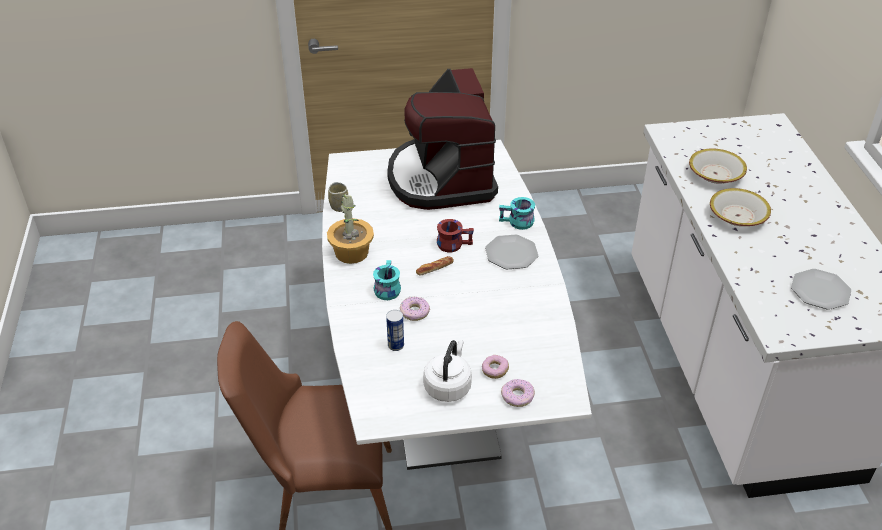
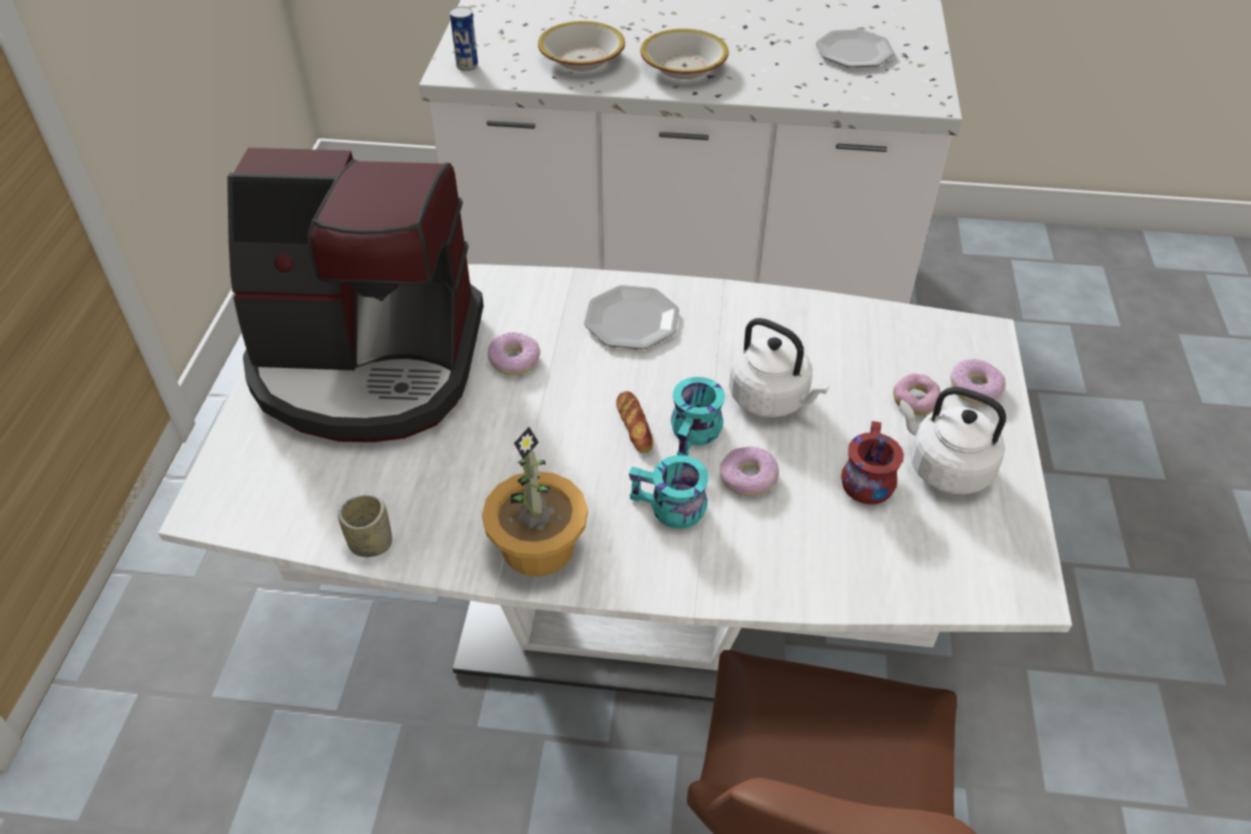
camera: 75 degrees left, 5 degrees up
can [386,310,404,351] -> can moved to [450,7,478,71]
red mug [437,219,474,252] -> red mug moved to [841,421,904,504]
turquoise mug [499,197,535,230] -> turquoise mug moved to [671,377,725,456]
none -> donut [488,332,540,375]
none -> white kettle [729,318,829,417]

